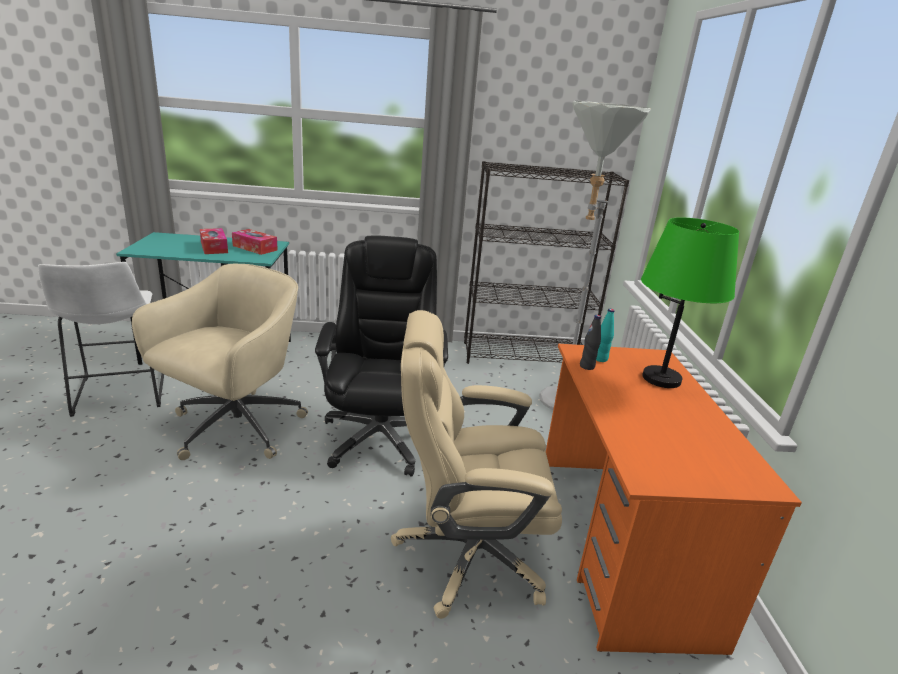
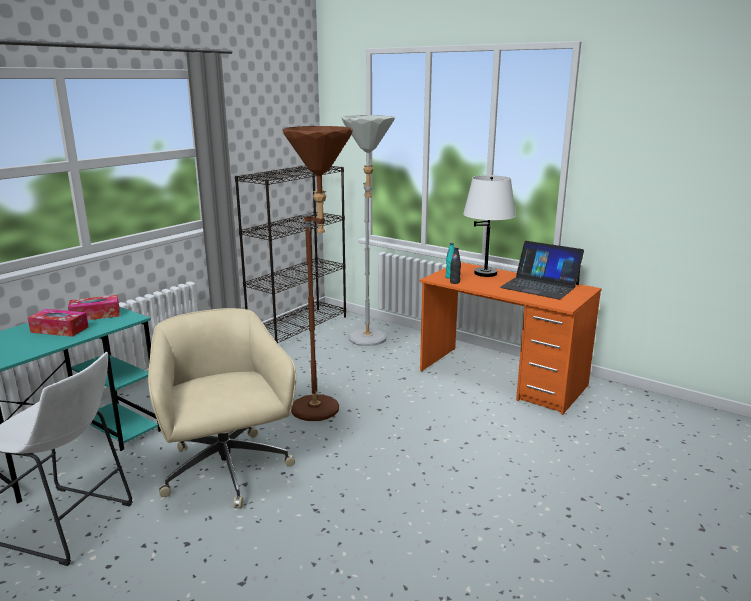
camera: 50 degrees left, 5 degrees down
black office chair [315,236,448,477] -> brown floor lamp [283,126,353,421]
beige office chair [391,310,562,619] -> none
green table lamp [641,218,739,388] -> white table lamp [463,175,516,277]
none -> laptop [500,241,584,299]

